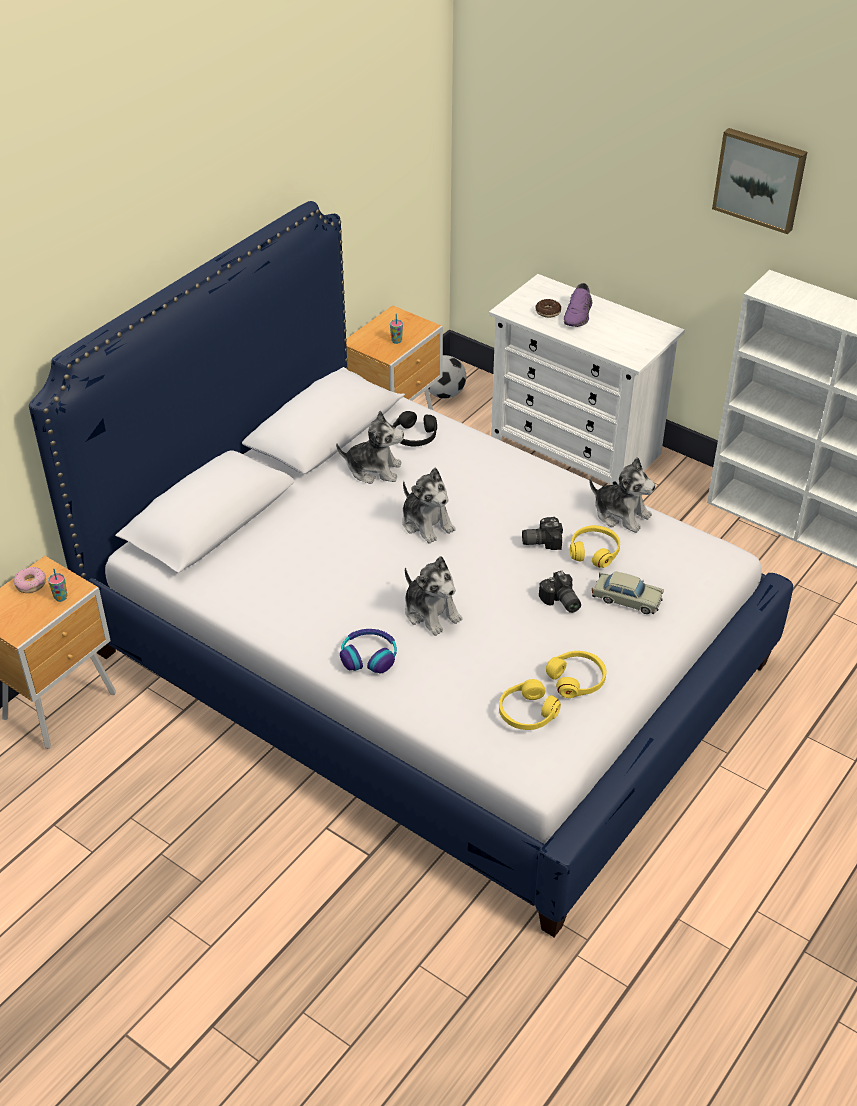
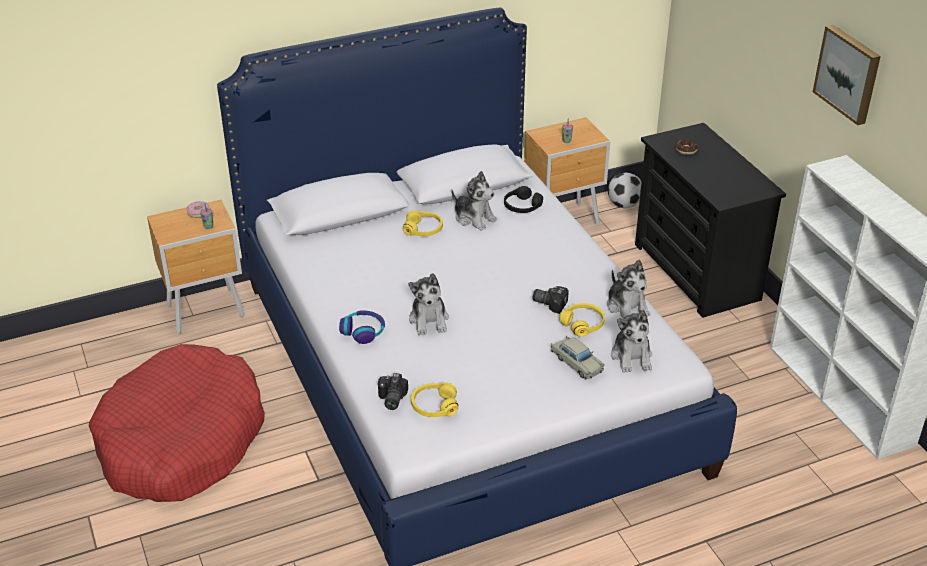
camera: 30 degrees right, 5 degrees down
plush toy [402,468,456,544] -> plush toy moved to [611,310,652,373]
white dresser [489,274,685,485] -> black dresser [635,123,786,318]
camera [539,571,581,613] -> camera moved to [378,373,408,410]
yellow headphones [546,651,607,698] -> yellow headphones moved to [403,210,443,236]
purple shoe [564,283,592,327] -> none
none -> red dog bed [89,344,265,502]

